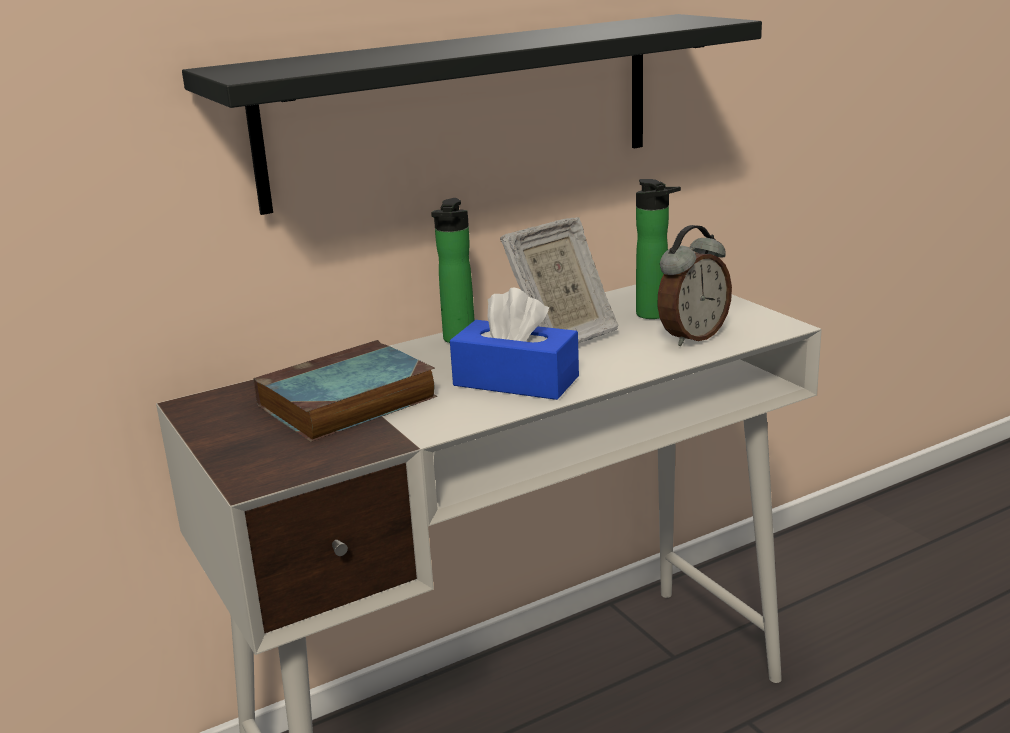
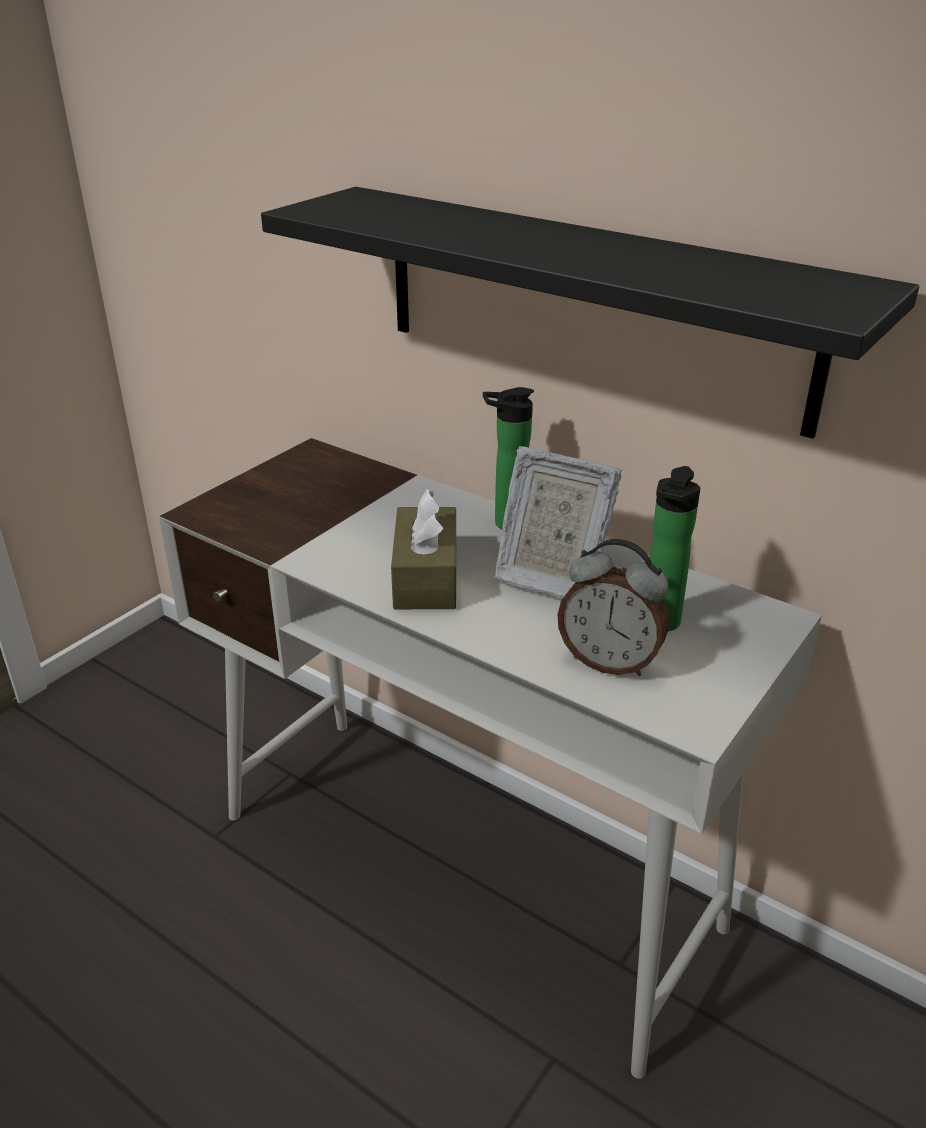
camera: 65 degrees right, 10 degrees up
book [253,340,437,442] -> none
blue tissue box [450,288,579,400] -> brown tissue box [391,489,456,609]

